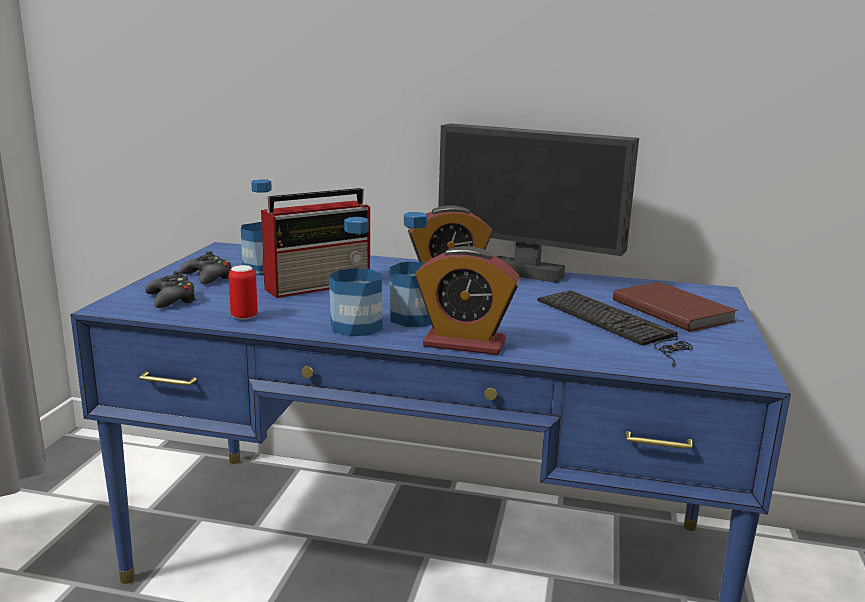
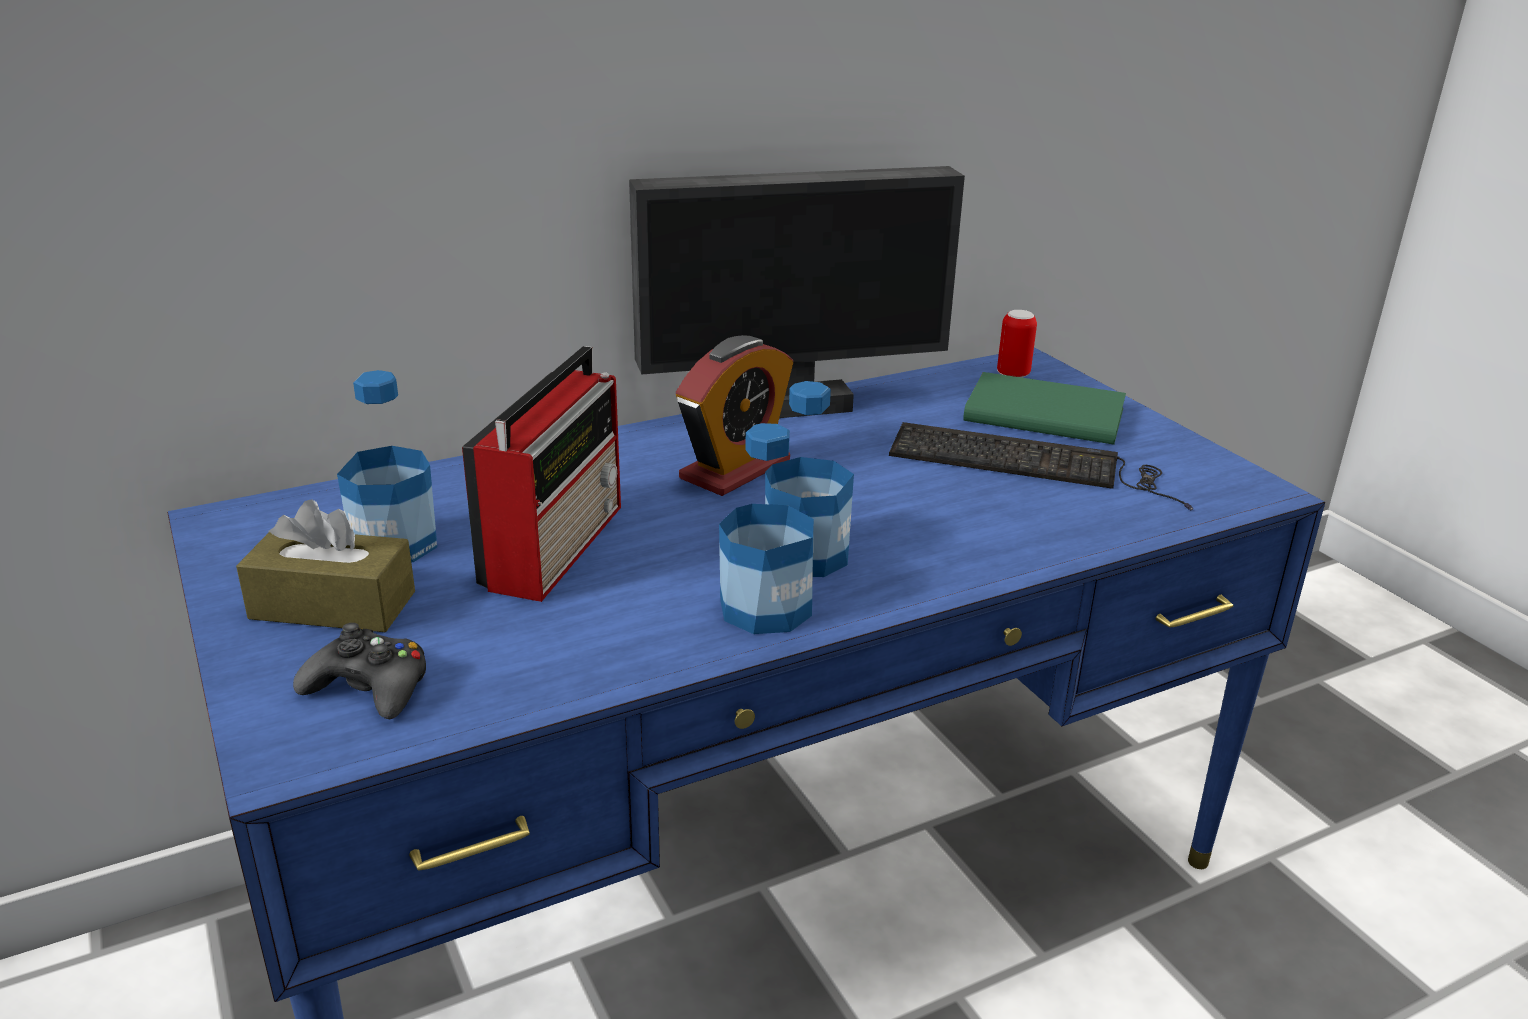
camera: 40 degrees left, 10 degrees up
black game controller [180,251,232,284] -> brown tissue box [236,499,415,632]
can [228,265,258,320] -> can moved to [997,310,1037,378]
alarm clock [415,246,520,355] -> none
brown book [613,282,738,332] -> green book [963,372,1126,445]

